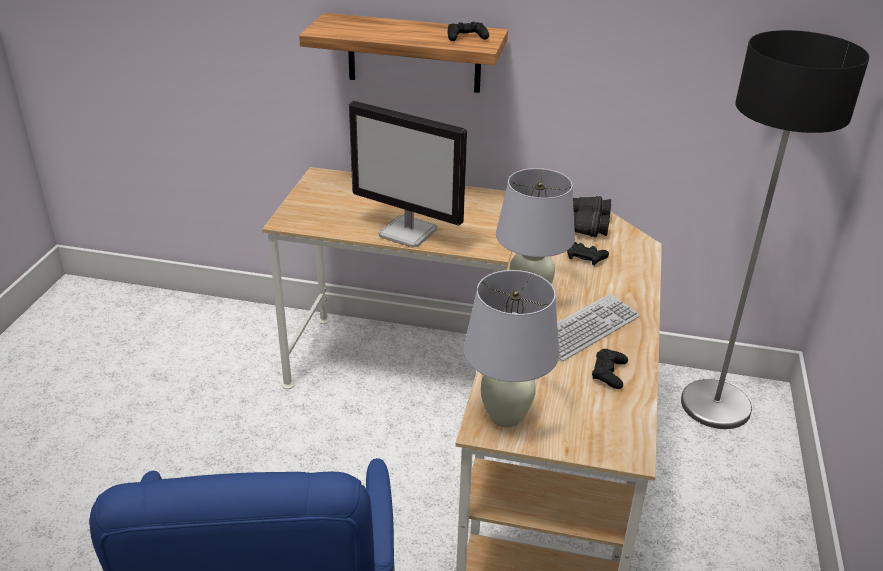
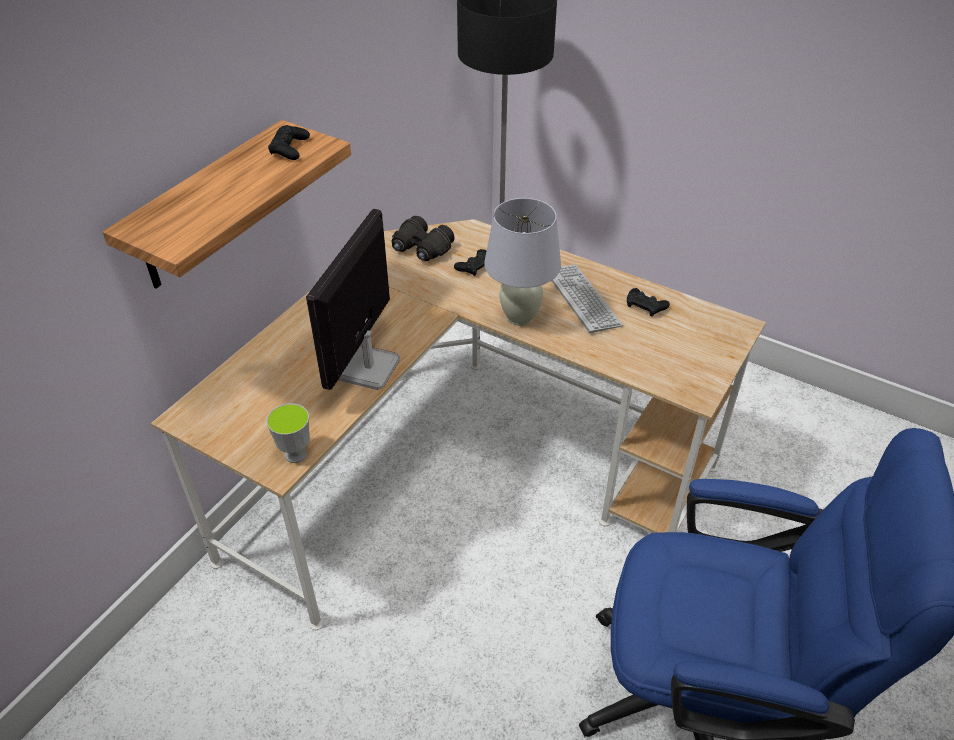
camera: 70 degrees left, 10 degrees up
monitor [349,101,467,248] -> monitor turned 150 degrees clockwise [306,209,400,390]
white table lamp [463,270,559,427] -> none
none -> cup [266,403,310,463]

